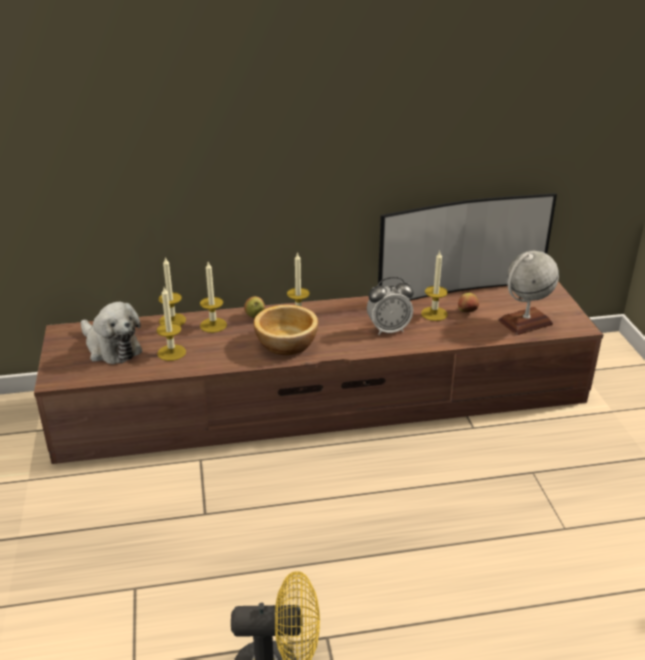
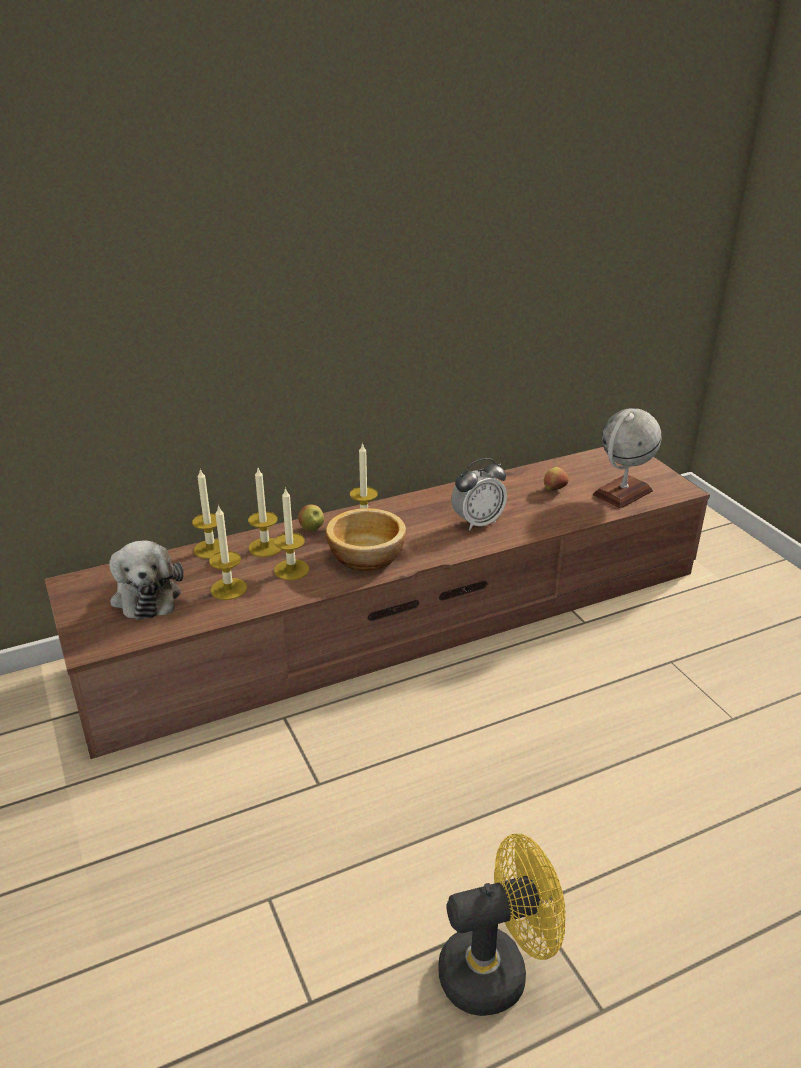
camera: 15 degrees left, 0 degrees up
plush toy [81,302,142,364] -> plush toy turned 45 degrees clockwise [109,541,184,620]
television [378,193,557,301] -> none
candle [421,251,448,321] -> candle moved to [274,487,309,580]

